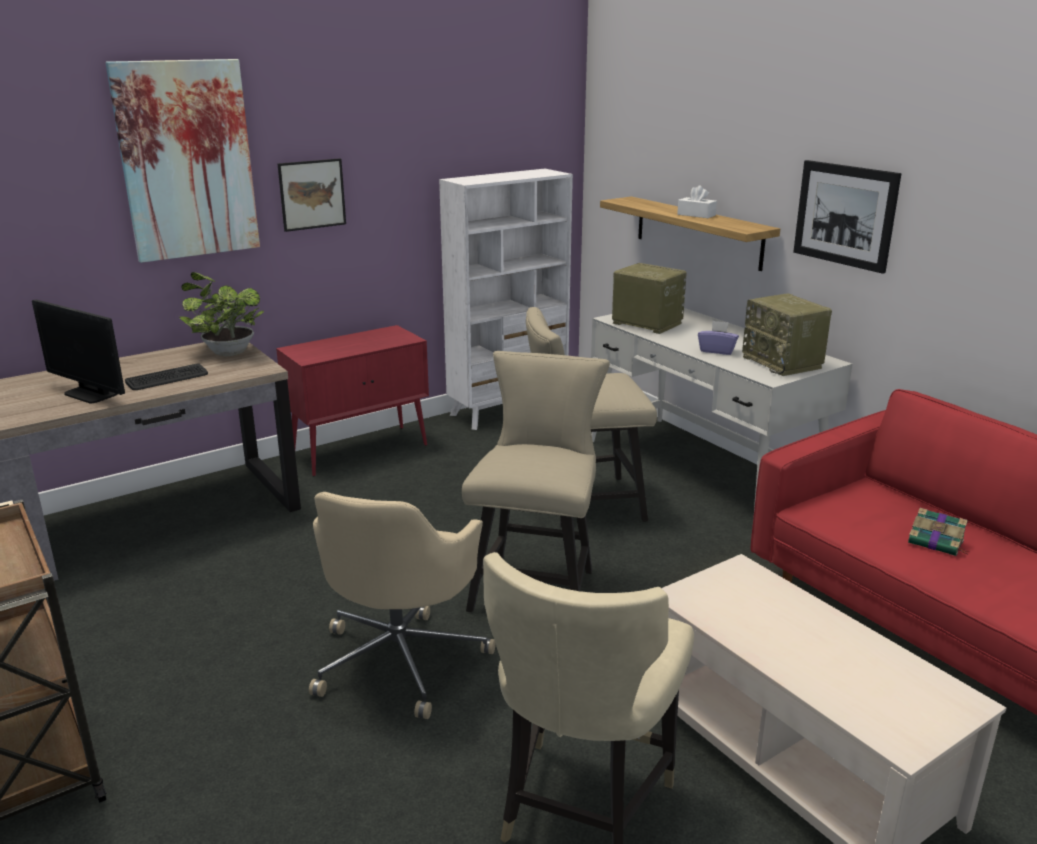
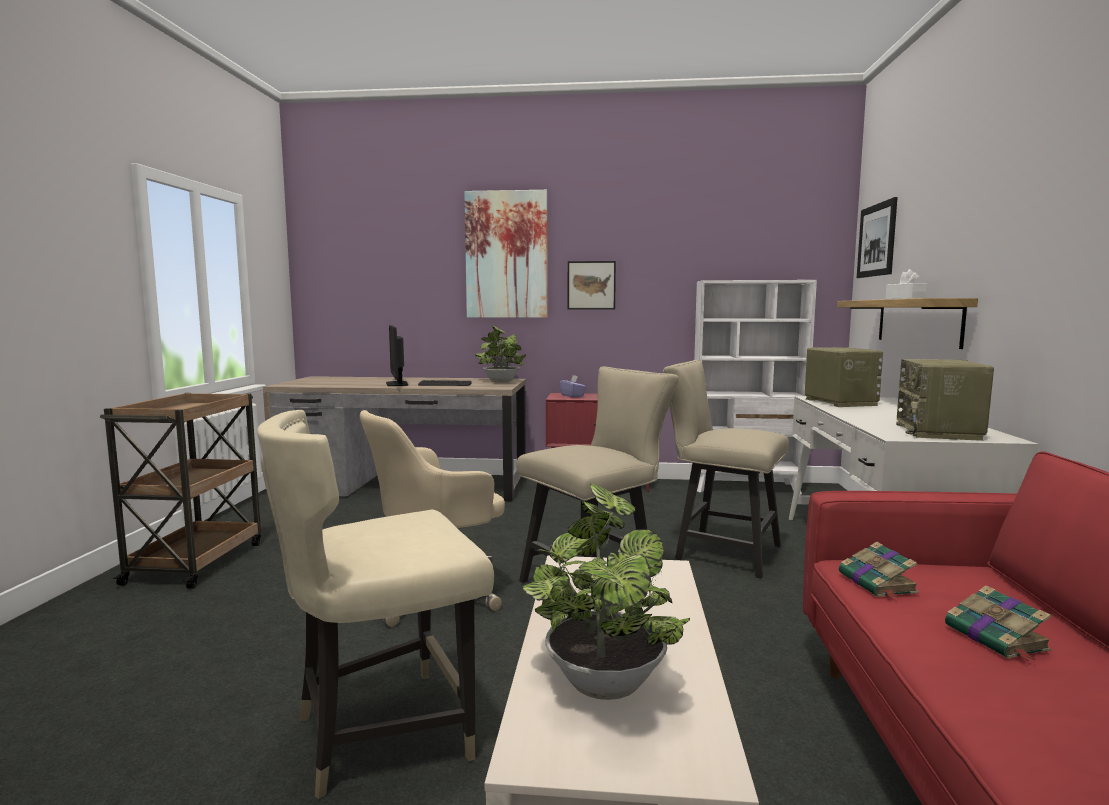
camera: 40 degrees right, 15 degrees down
purple tissue box [698,321,739,355] -> purple tissue box moved to [559,375,586,397]
picture [793,160,901,274] -> picture moved to [857,197,898,278]
none -> potted plant [522,483,690,700]
none -> book [839,542,919,598]

